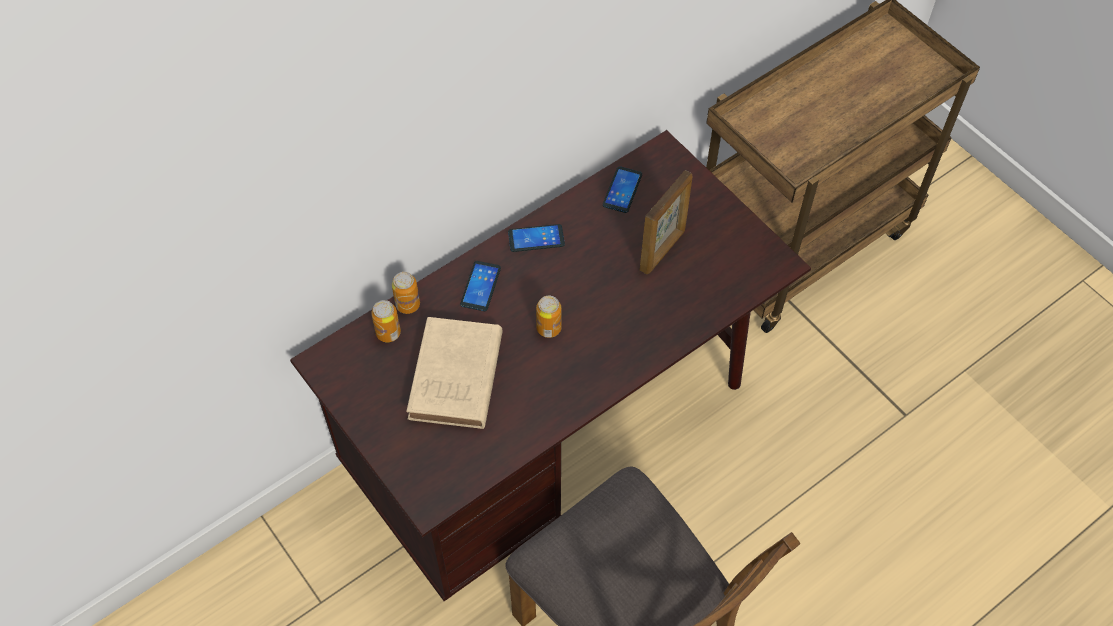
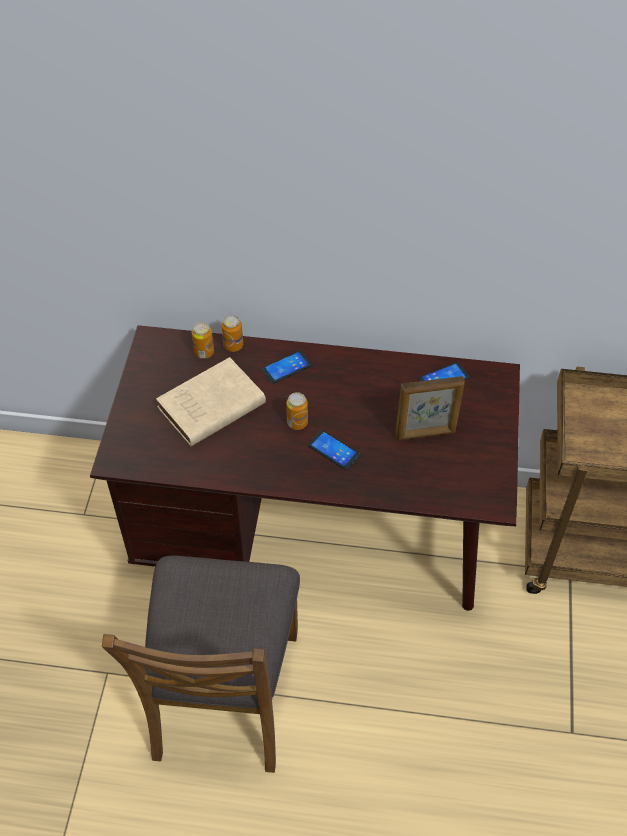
camera: 45 degrees right, 5 degrees down
phone [508,224,565,252] -> phone moved to [308,430,360,470]

